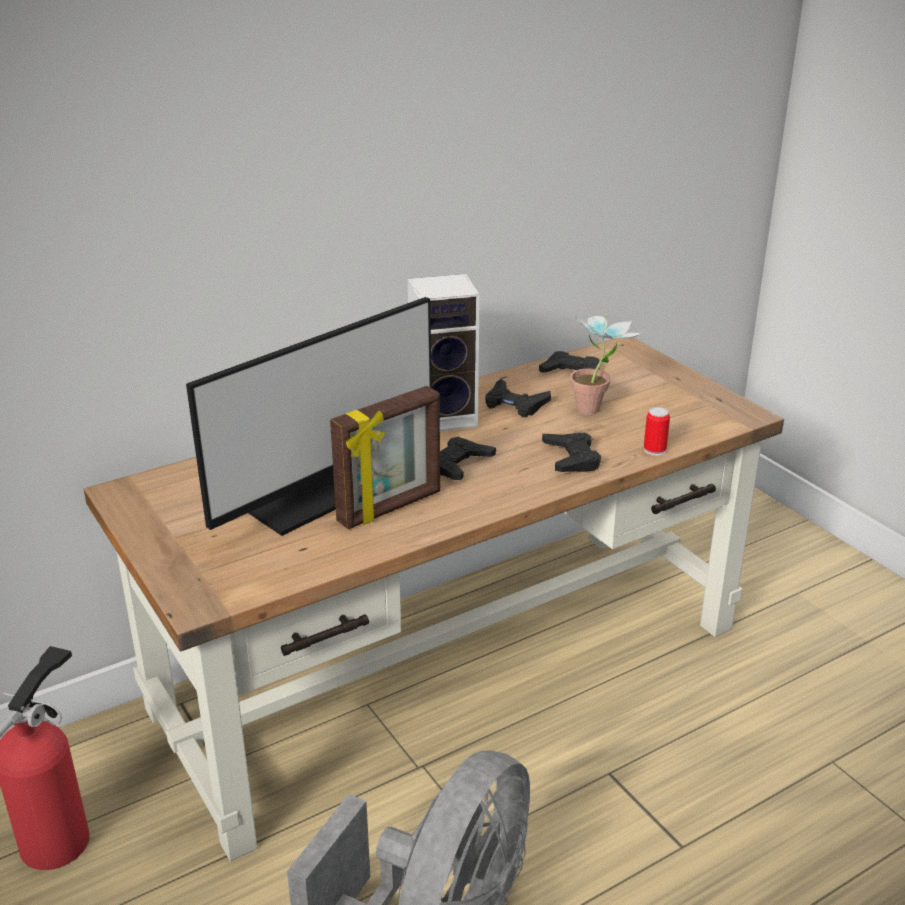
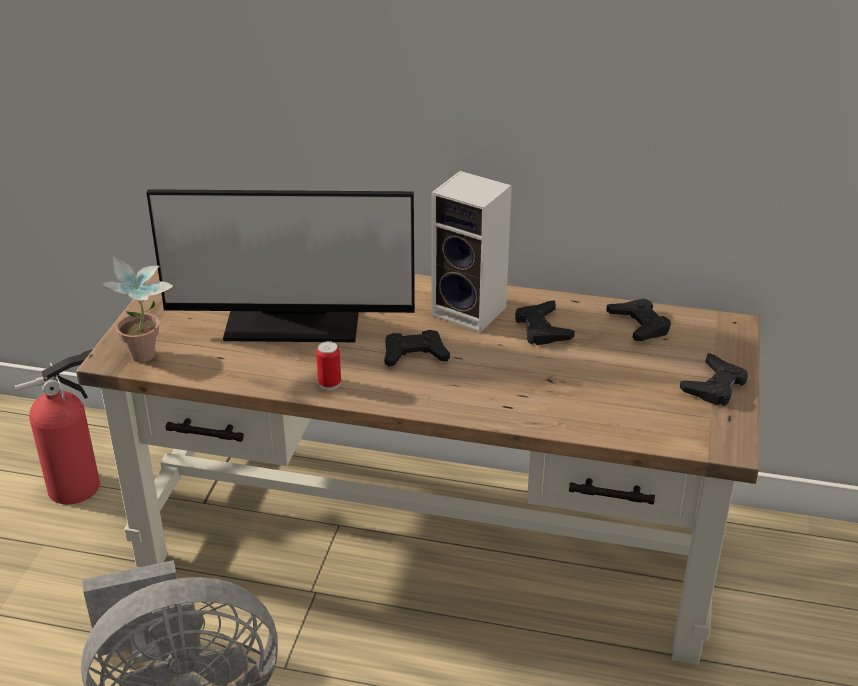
camera: 45 degrees right, 5 degrees up
picture frame [330,386,440,529] -> none
black game controller [542,433,601,472] -> black game controller moved to [680,353,748,406]
potted plant [570,313,641,415] -> potted plant moved to [102,256,174,362]
can [644,407,670,456] -> can moved to [316,341,341,390]

